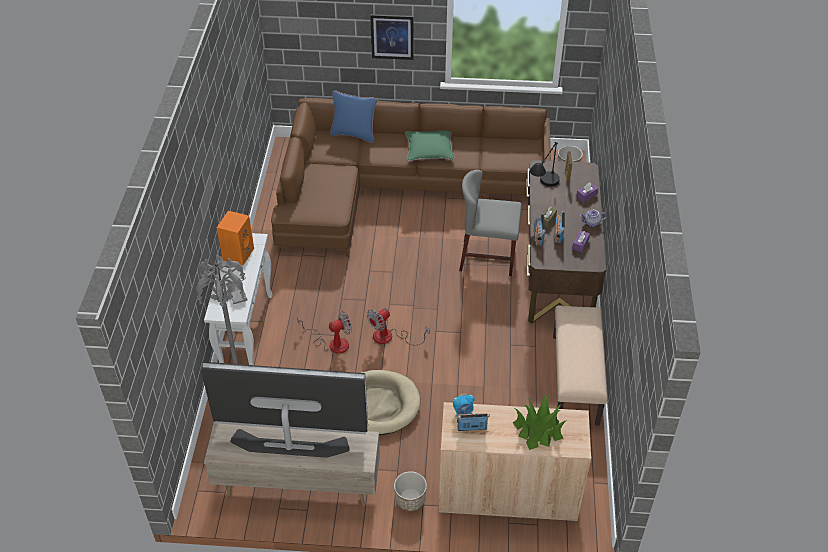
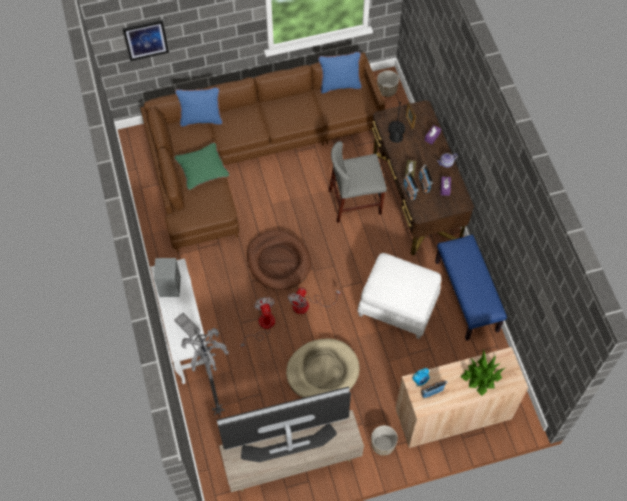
camera: 20 degrees left, 15 degrees up
orange speaker [217,211,254,265] -> grey speaker [154,258,181,297]
fan [297,311,352,354] -> fan turned 60 degrees counterclockwise [240,297,275,347]
picture [370,14,413,60] -> picture moved to [122,20,169,61]
green pillow [405,130,455,161] -> green pillow moved to [174,142,229,190]
beige bench [553,305,607,426] -> blue bench [435,235,507,341]
none -> brown dog bed [247,230,311,290]
none -> blue pillow [318,52,362,94]
none -> white ottoman [357,253,442,339]

